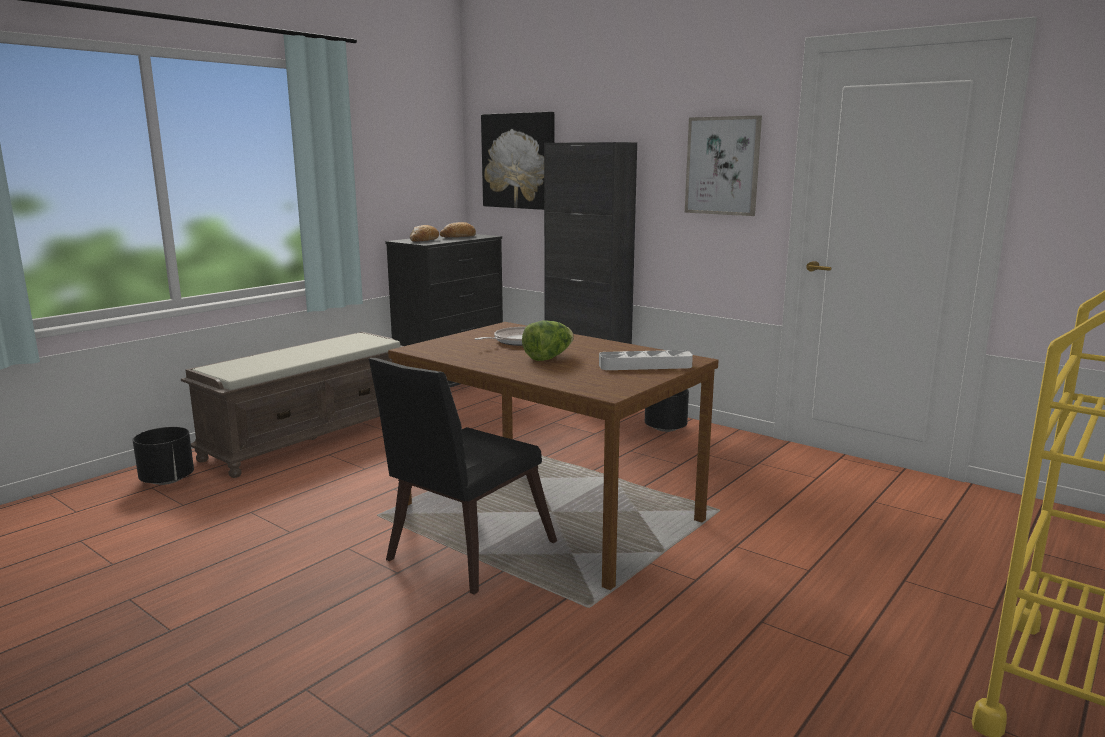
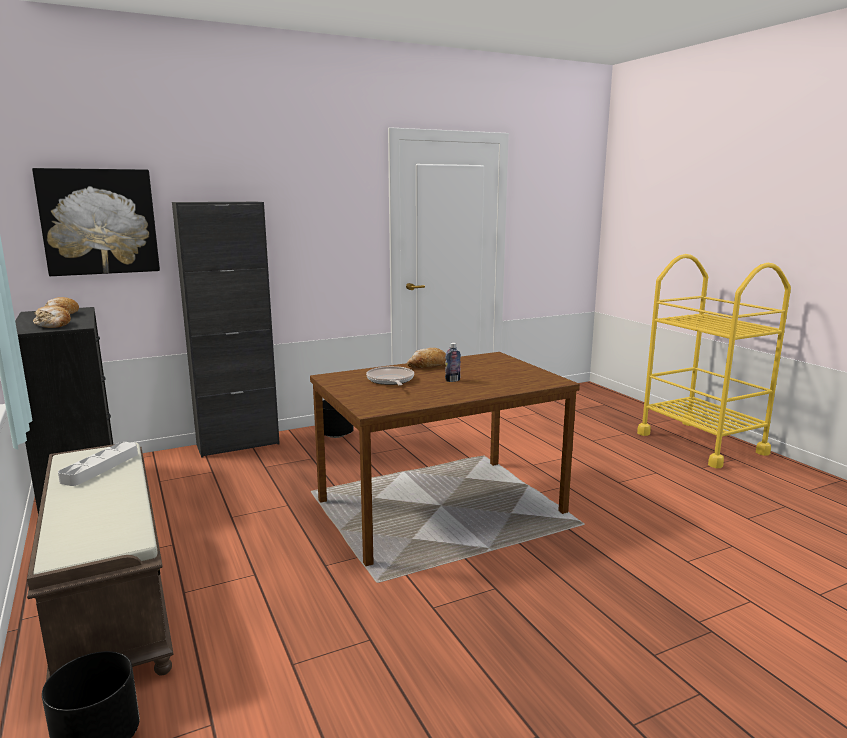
camera: 65 degrees left, 0 degrees up
black chair [369,358,557,595] -> none
lettuce [522,320,574,361] -> bottle [445,343,461,382]
grey tray [599,350,693,370] -> grey tray moved to [58,442,138,486]
picture [685,115,762,216] -> none
none -> bread [407,348,446,368]

